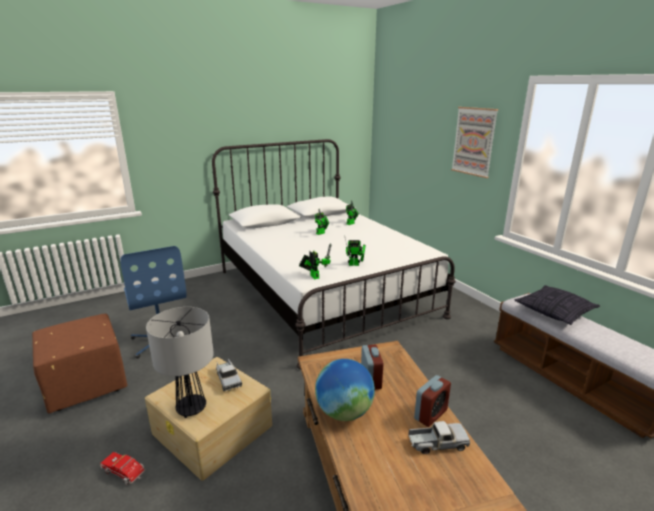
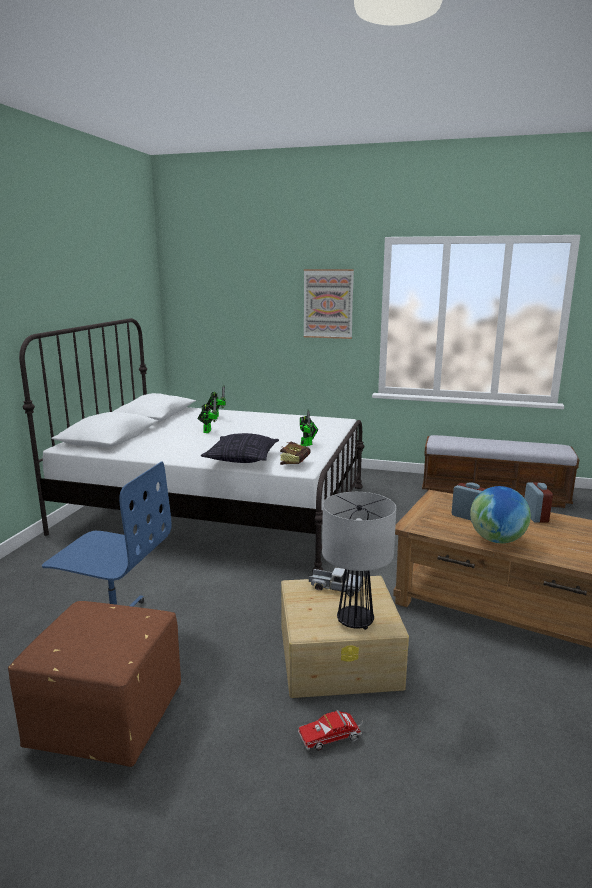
camera: 45 degrees left, 5 degrees down
toy robot [299,243,332,279] -> book [280,442,311,465]
toy truck [408,421,470,454] -> none
pillow [514,285,600,325] -> pillow moved to [201,433,279,463]

